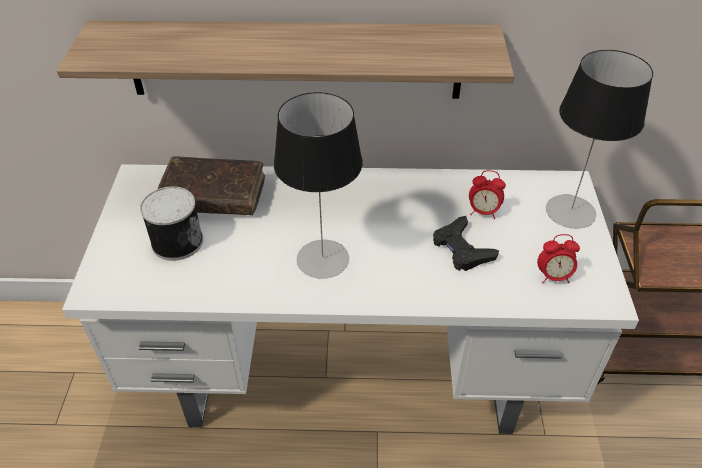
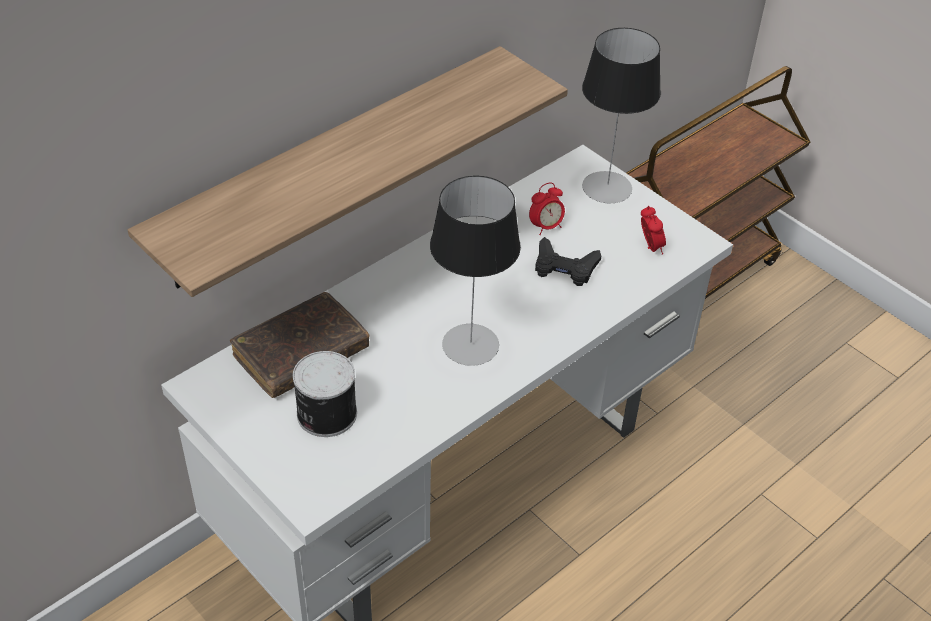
camera: 45 degrees left, 0 degrees up
alarm clock [537,234,580,283] -> alarm clock turned 60 degrees counterclockwise [641,206,666,255]

